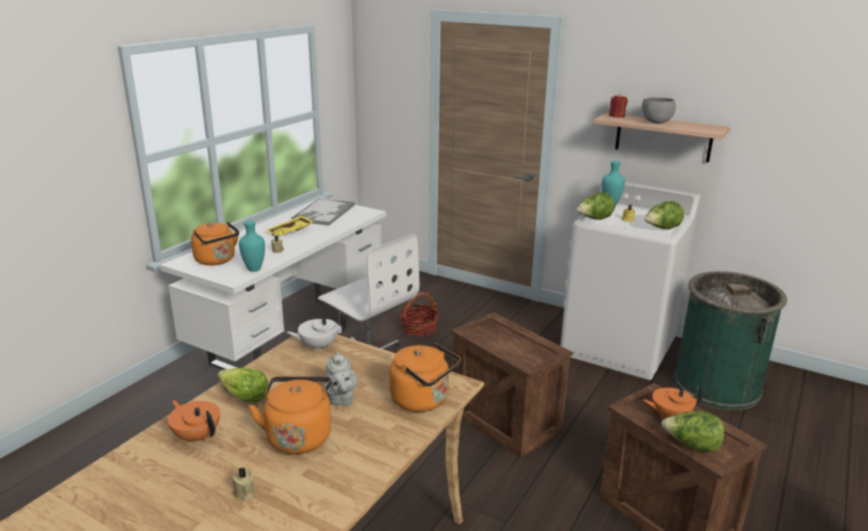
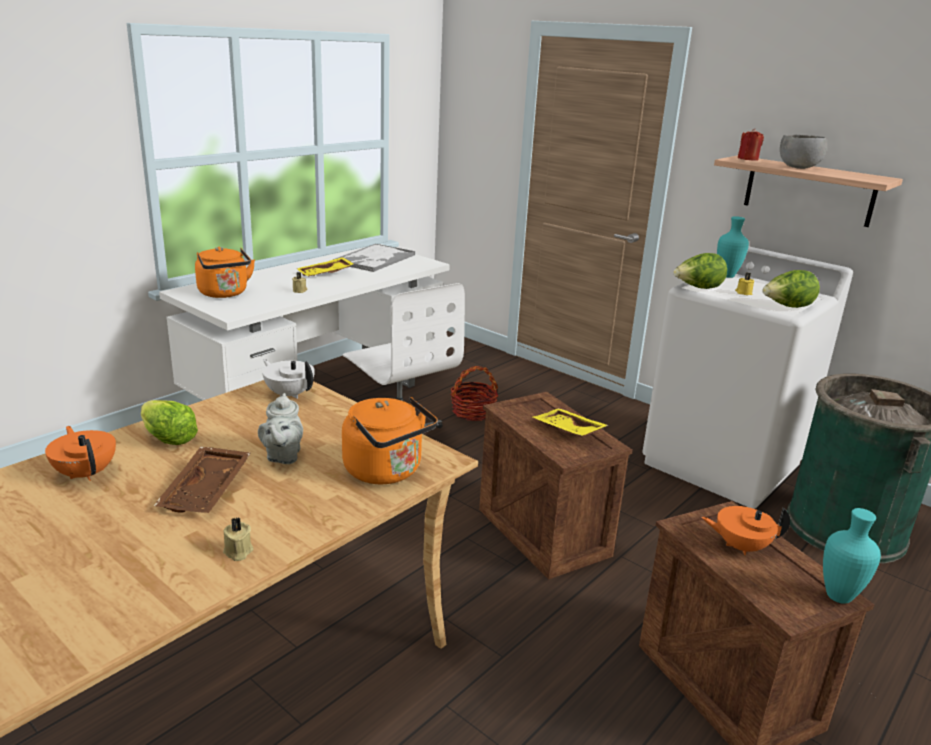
camera: 10 degrees right, 0 degrees up
beige candle [233,467,256,500] -> beige candle moved to [223,517,253,561]
turquoise vase [239,220,265,272] -> turquoise vase moved to [823,508,881,604]
orange kettle [249,376,332,454] -> brown tray [154,447,251,513]
white teapot [286,313,346,351] -> white teapot turned 45 degrees clockwise [262,359,315,399]
lettuce [661,412,724,452] -> none
none -> yellow tray [533,408,609,437]

